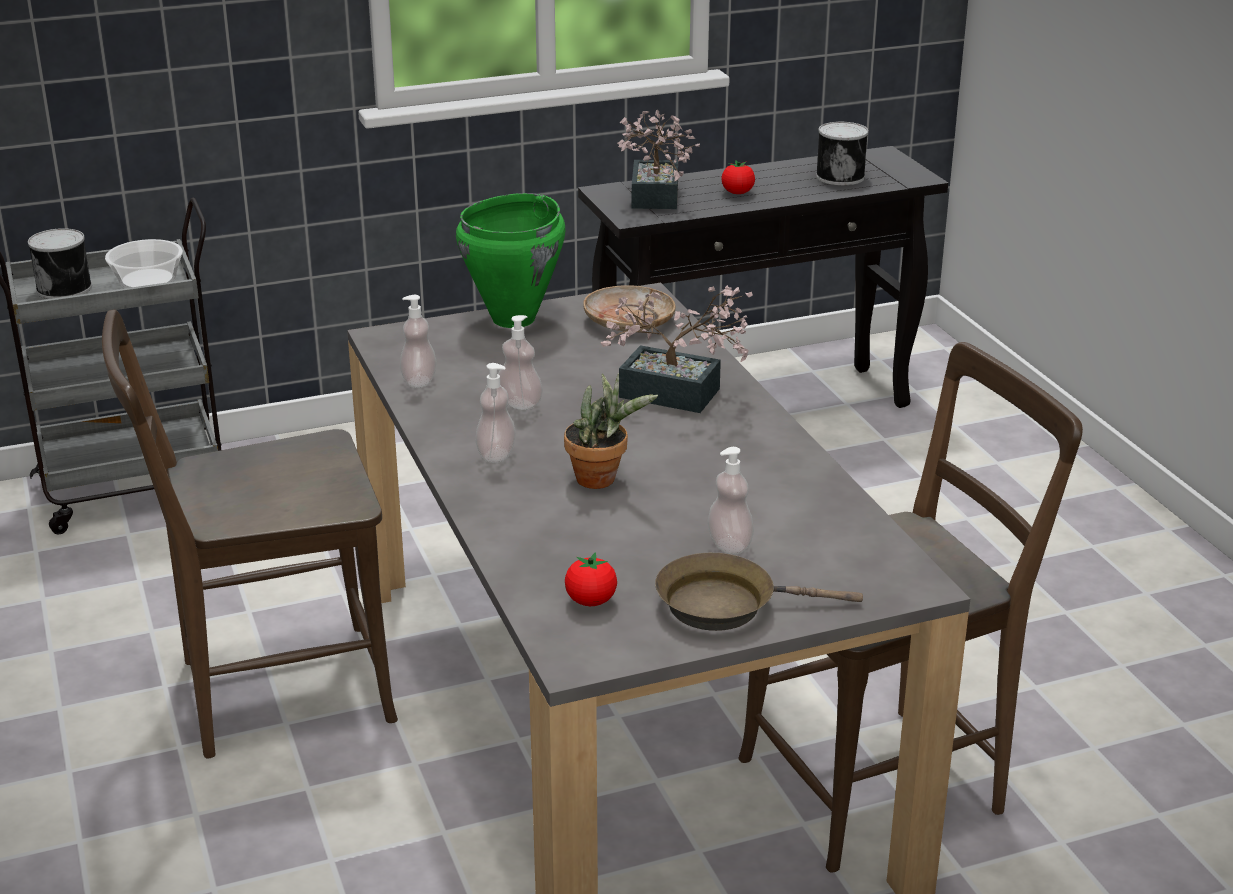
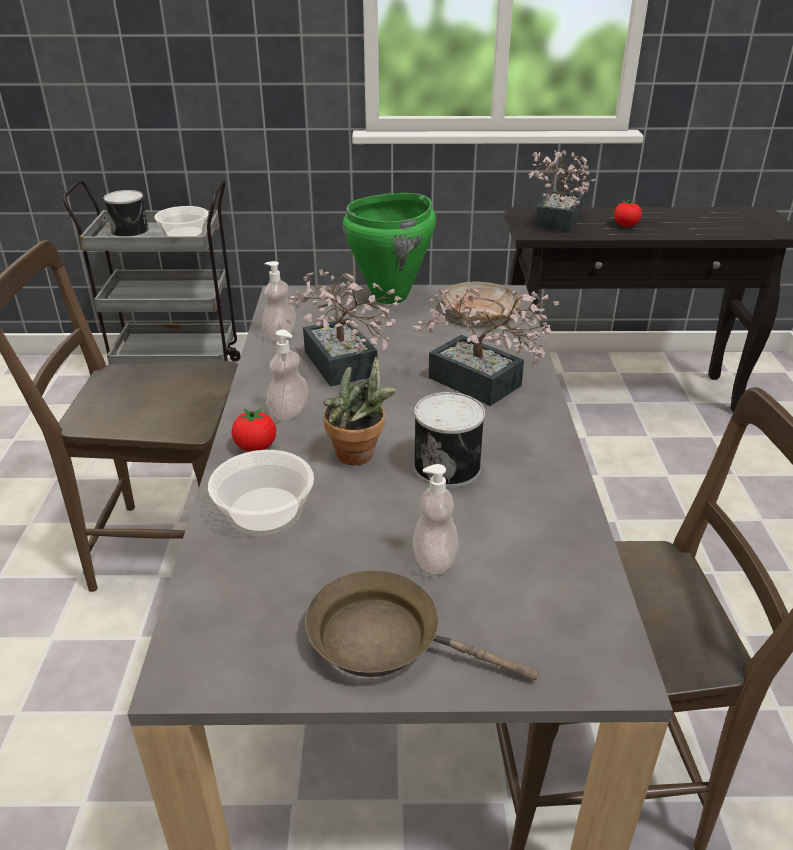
camera: 20 degrees right, 5 degrees up
soap dispenser [498,315,543,410] -> potted plant [288,269,402,387]
tomato [565,552,617,606] -> tomato moved to [232,408,276,452]
can [816,122,868,185] -> can moved to [414,392,485,488]
none -> bowl [208,450,314,536]

